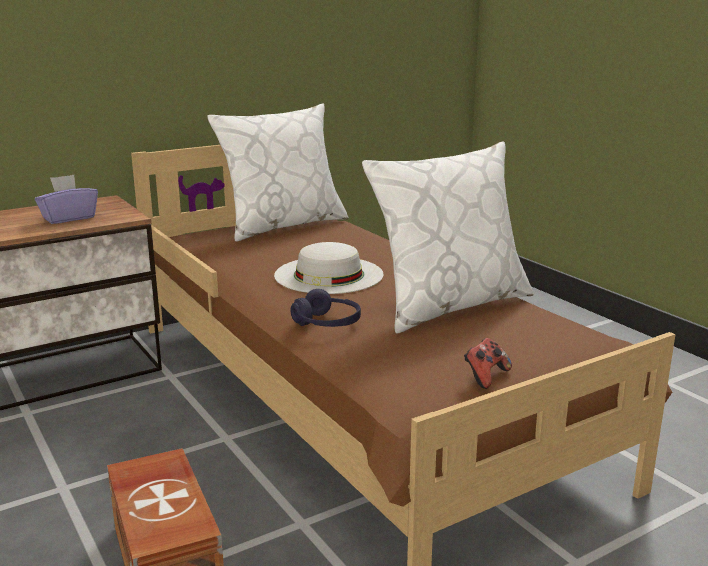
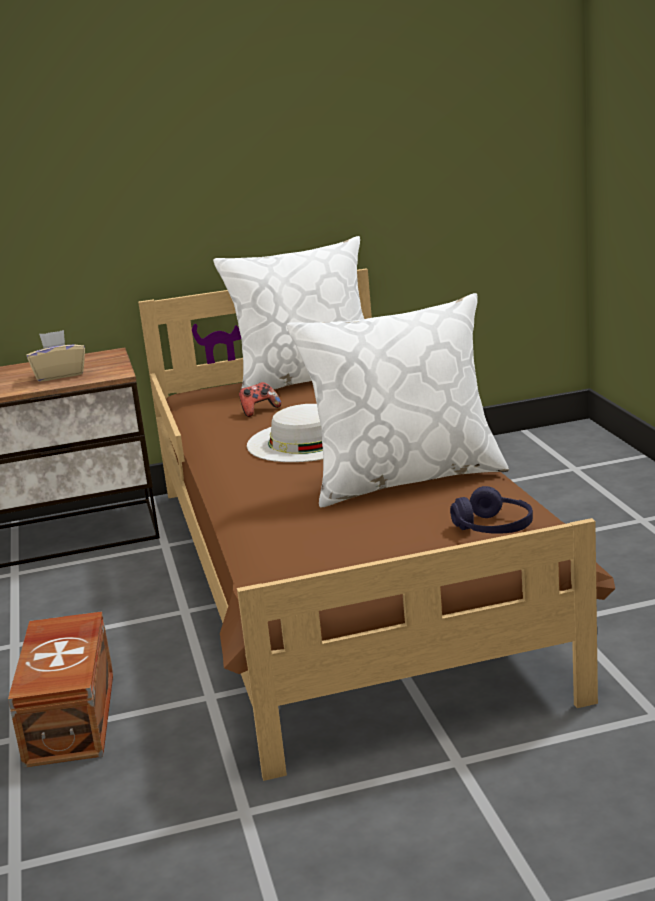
camera: 20 degrees right, 0 degrees up
purple tissue box [35,175,98,224] -> beige tissue box [26,330,85,382]
purple headphones [290,289,361,327] -> purple headphones moved to [450,486,533,534]
game controller [464,338,512,389] -> game controller moved to [239,382,281,417]

